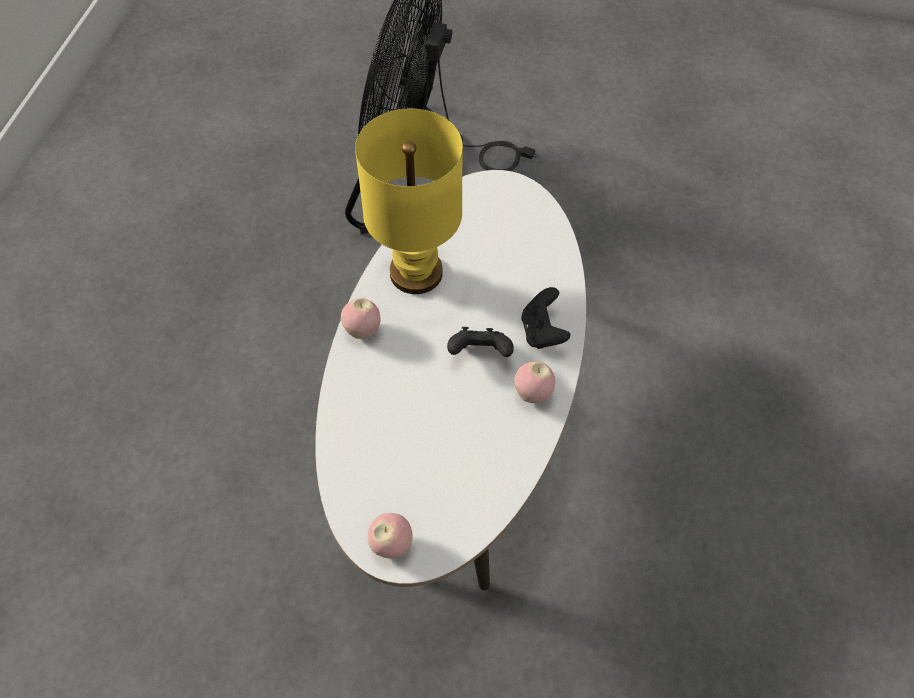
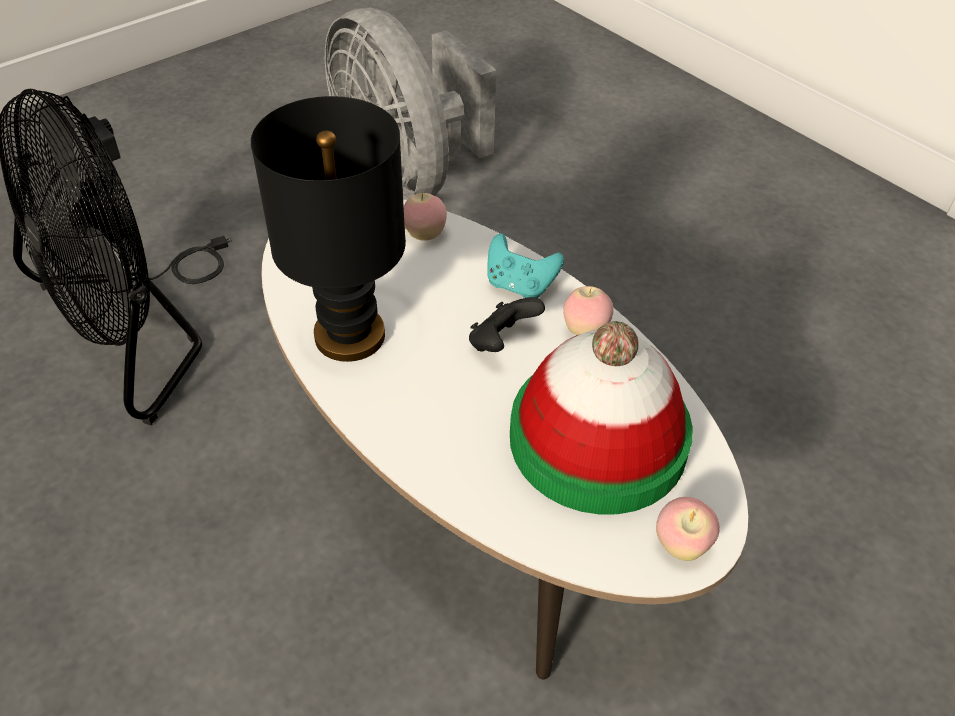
camera: 55 degrees left, 10 degrees down
apple [341,298,381,339] -> apple moved to [404,193,447,241]
yellow table lamp [355,109,463,294] -> black table lamp [251,96,406,362]
black game controller [521,287,570,349] -> turquoise game controller [487,233,564,298]
none -> grey fan [325,8,496,200]
none -> hat [510,321,693,515]

